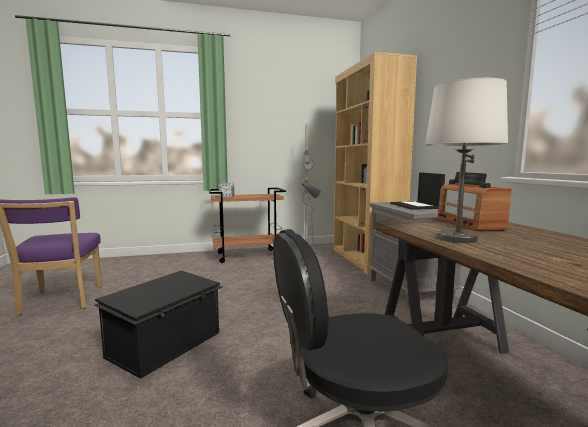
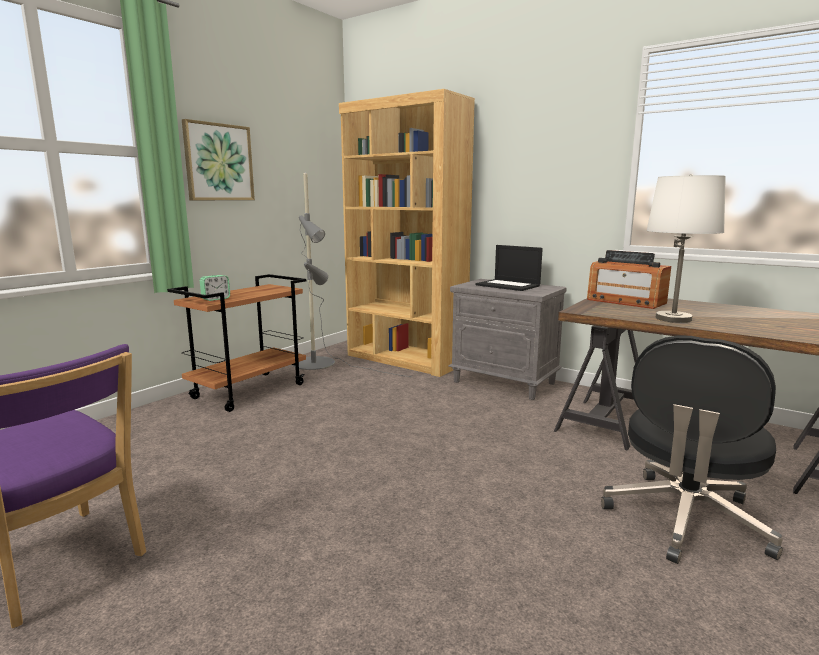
camera: 40 degrees left, 5 degrees up
black storage box [95,271,222,379] -> none
none -> picture [182,119,255,200]

